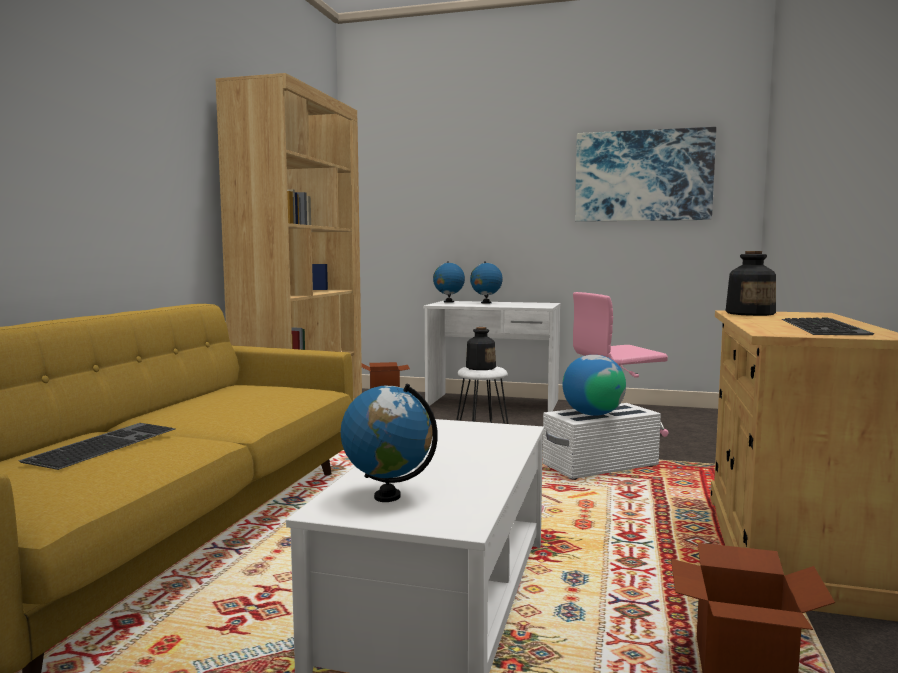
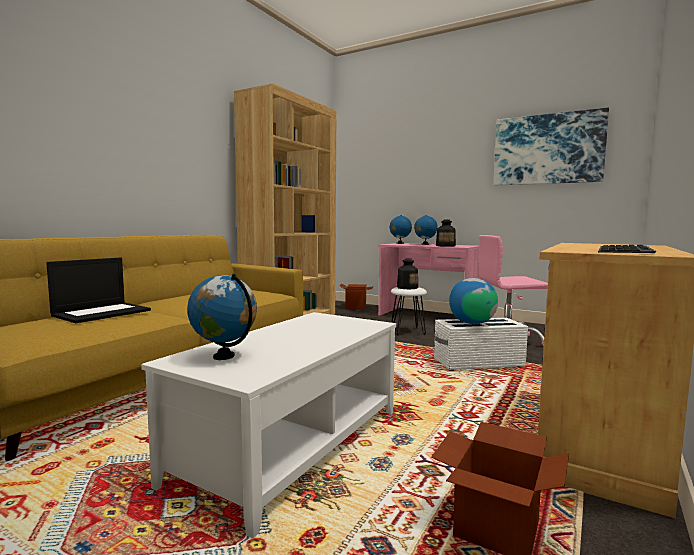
camera: 15 degrees right, 0 degrees up
keyboard [18,423,175,470] -> laptop [46,258,151,323]
white desk [423,301,561,412] -> pink desk [378,243,480,315]
bottle [726,251,776,316] -> bottle moved to [436,220,456,247]

